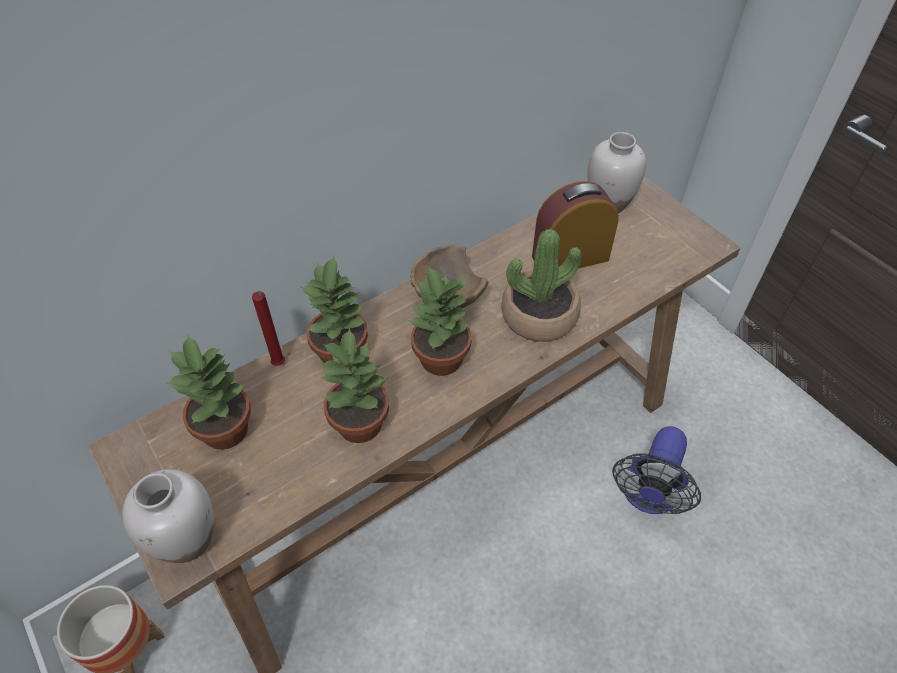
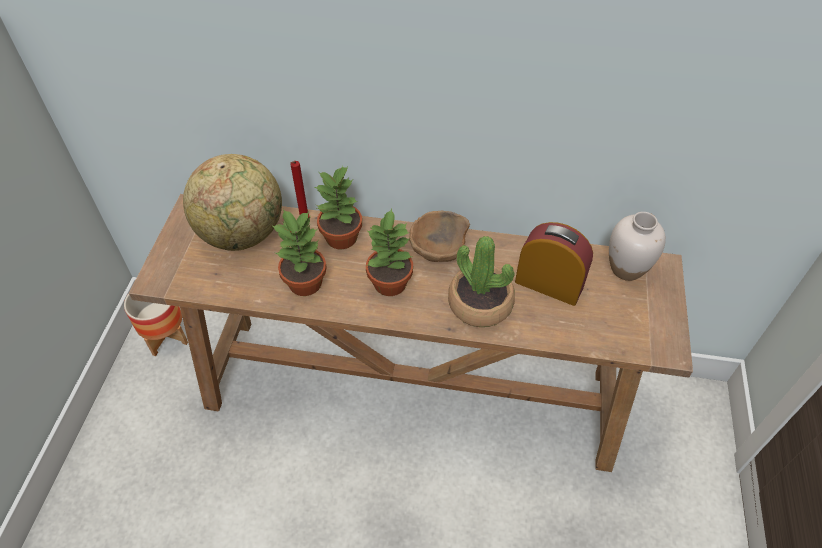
camera: 45 degrees right, 0 degrees up
white vase [122,469,214,563] -> none
potted plant [167,335,251,450] -> globe [183,154,282,251]
fan [612,426,701,514] -> none

